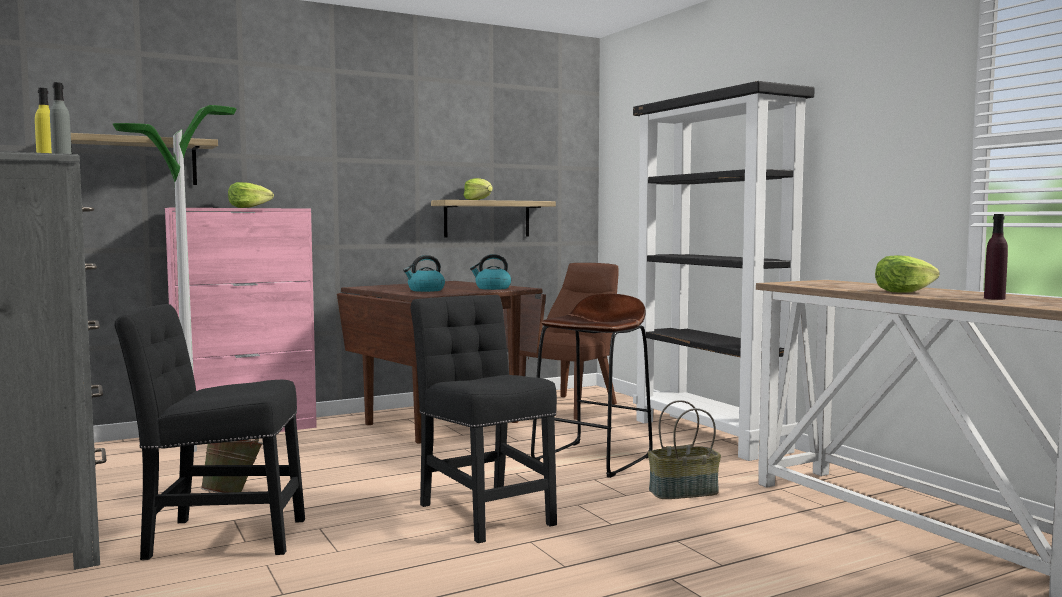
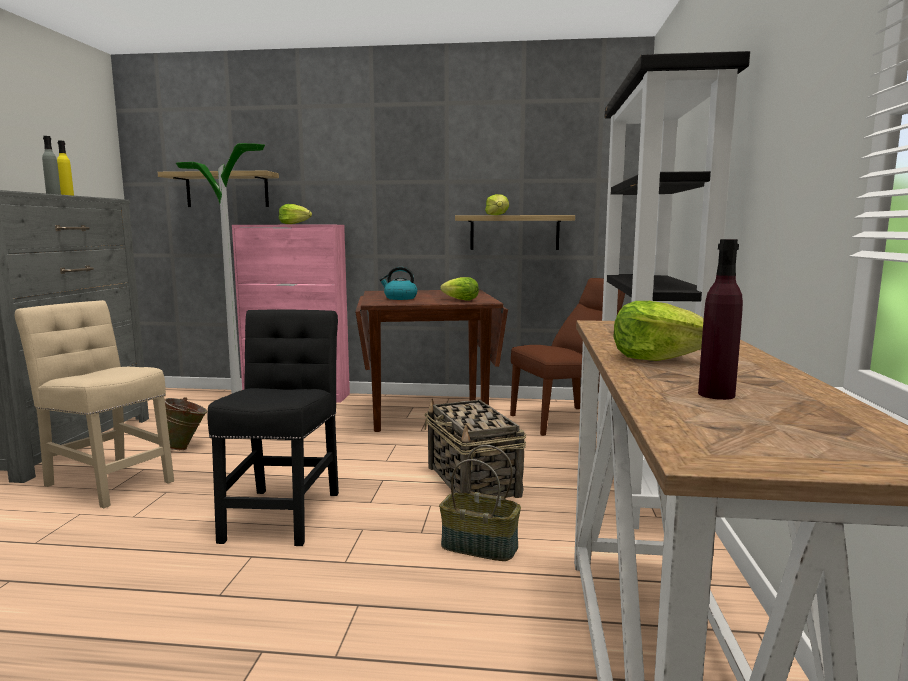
camera: 35 degrees right, 5 degrees up
black chair [115,304,305,560] -> beige chair [15,300,174,508]
kettle [470,254,511,290] -> lettuce [440,277,479,301]
brown stool [531,293,653,478] -> basket [425,399,526,498]

